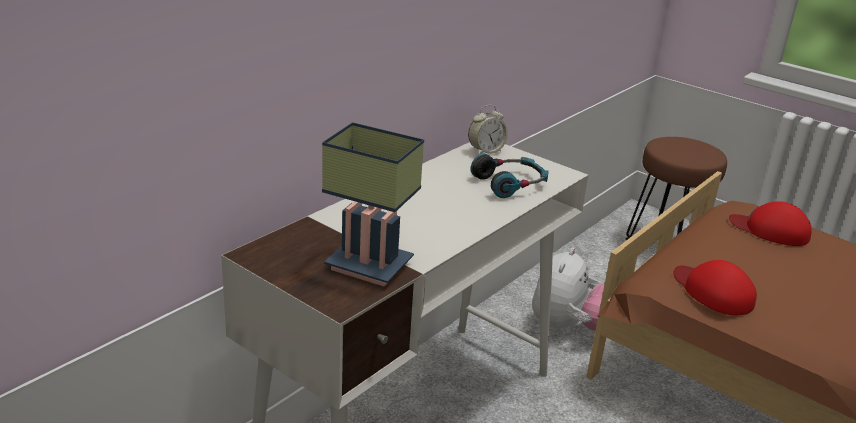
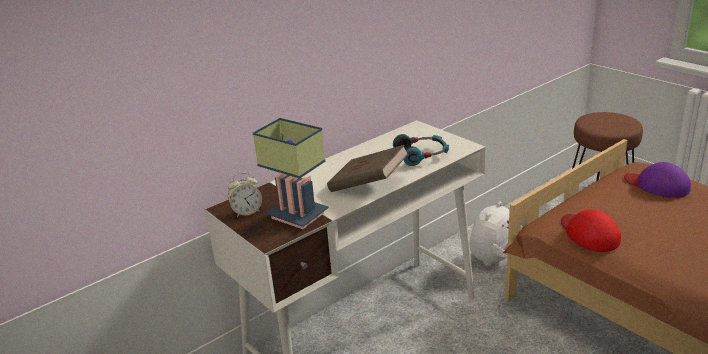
camera: 15 degrees right, 0 degrees up
alarm clock [468,105,508,155] -> alarm clock moved to [228,173,262,217]
red cap [729,201,812,246] -> purple cap [624,162,691,198]
none -> brown book [327,145,408,192]

